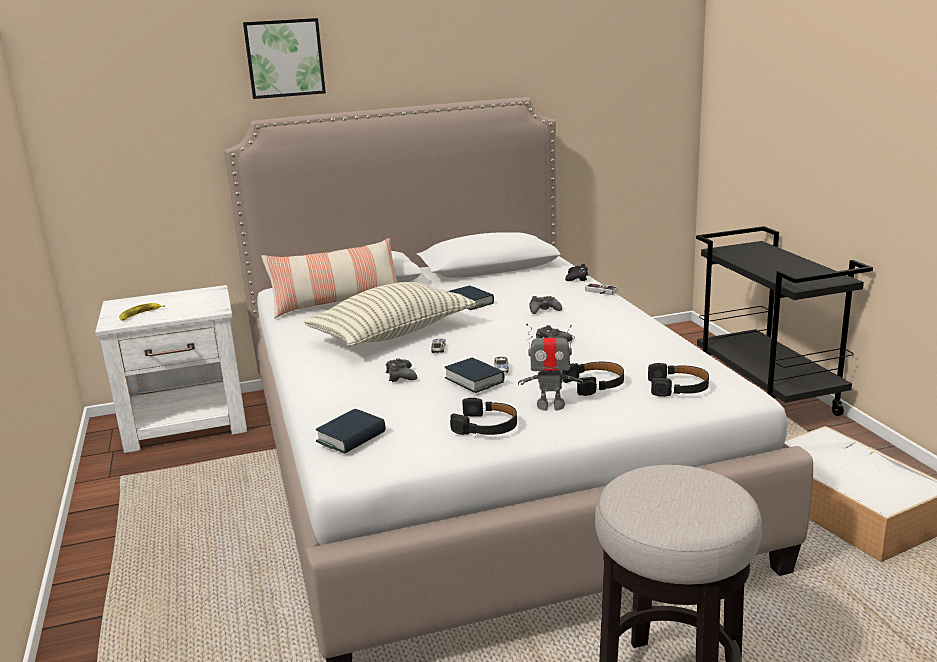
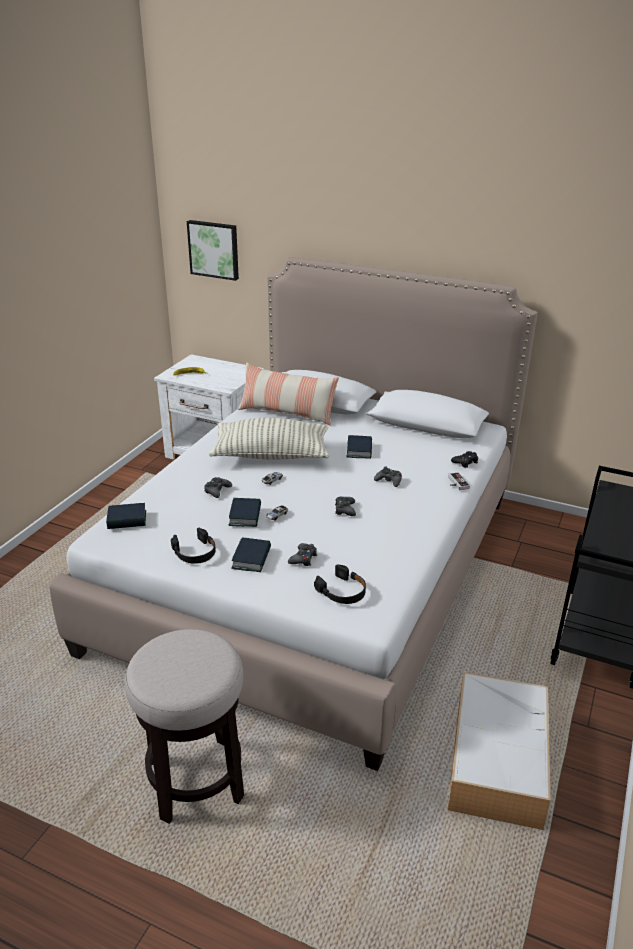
camera: 40 degrees right, 10 degrees up
picture [243,18,326,99] -> picture moved to [187,220,239,281]
toy robot [518,324,583,411] -> book [231,537,271,572]
black headphones [562,362,624,396] -> black game controller [288,543,317,566]

